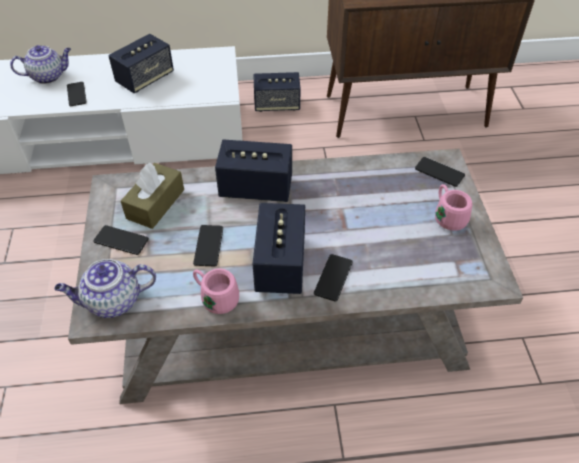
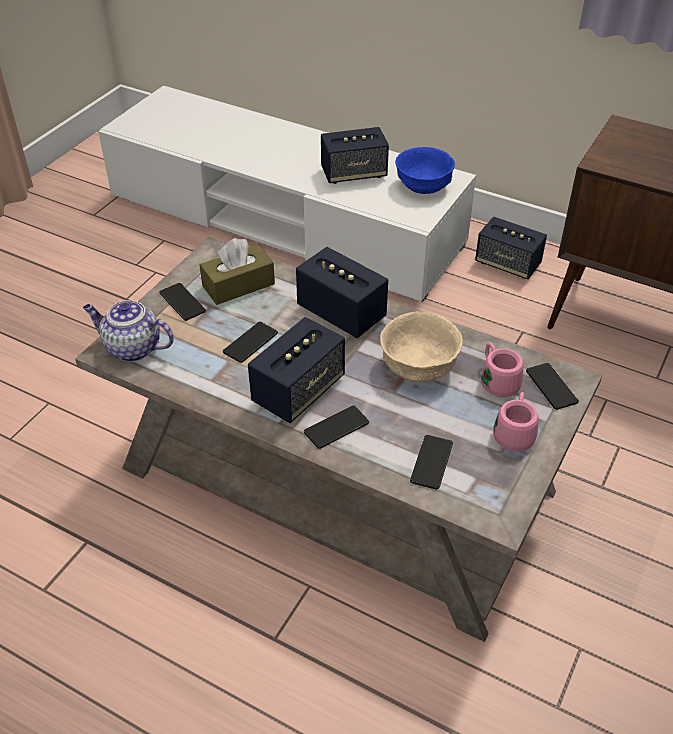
camera: 35 degrees right, 5 degrees down
teapot [10,45,71,84] -> none
phone [67,82,87,106] -> phone moved to [410,435,453,490]
pink mug [193,268,239,314] -> pink mug moved to [481,343,524,397]
none -> beige bowl [380,311,463,382]
none -> blue bowl [395,147,455,194]

